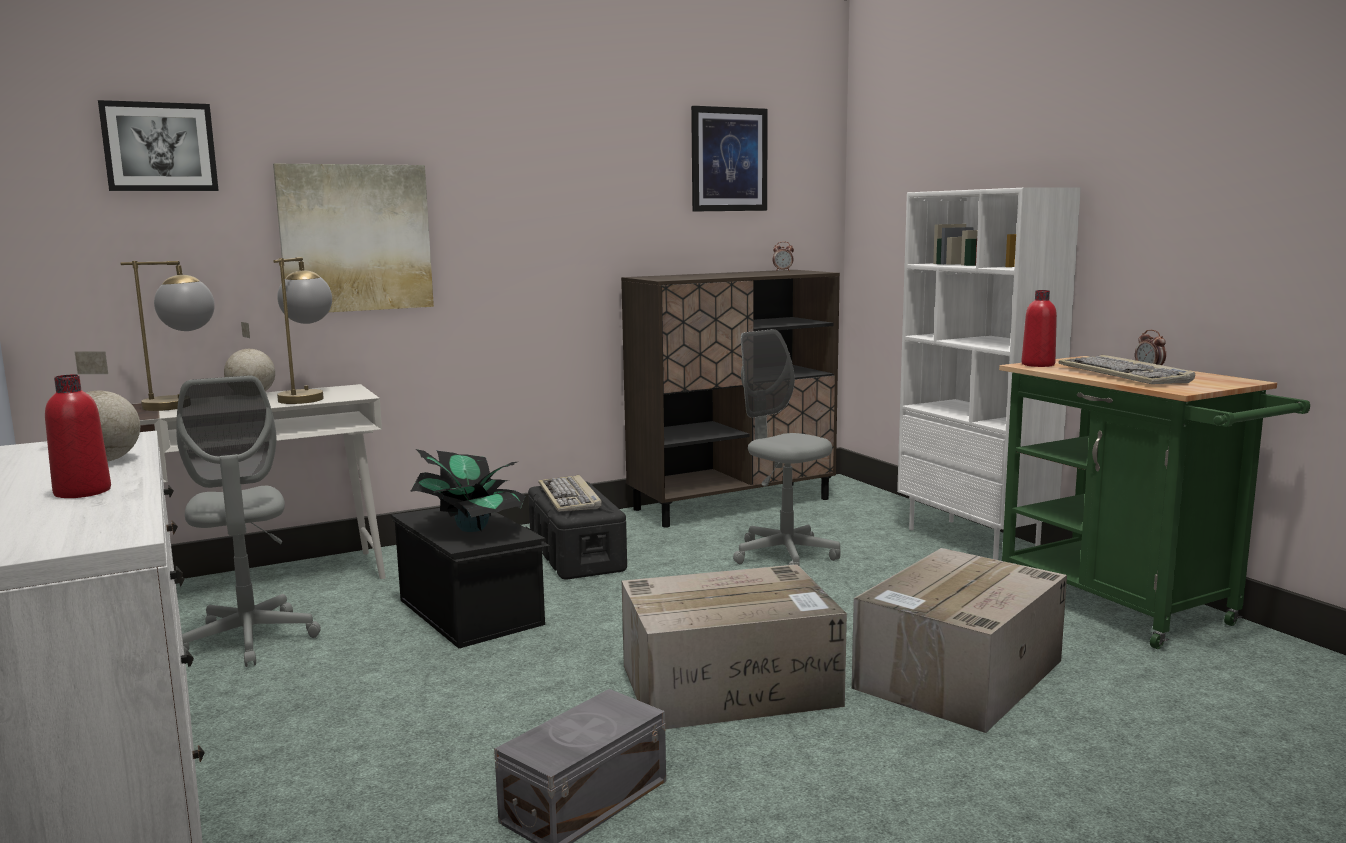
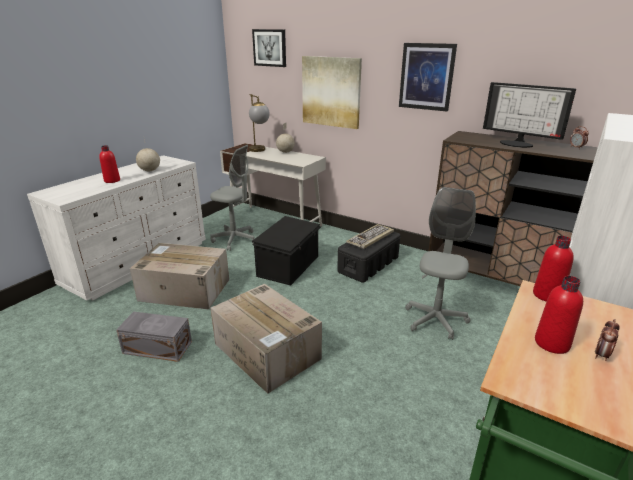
camera: 60 degrees right, 15 degrees up
grey office chair [176,376,321,667] -> grey office chair turned 105 degrees counterclockwise [210,145,255,251]
table lamp [273,257,332,404] -> none
potted plant [410,449,525,532] -> none
picture [691,106,768,212] -> picture moved to [399,43,457,112]
cardboard box [852,548,1067,733] -> cardboard box moved to [130,243,229,310]
keyboard [1059,355,1195,384] -> red bottle [535,276,583,354]
none -> monitor [483,82,576,148]

